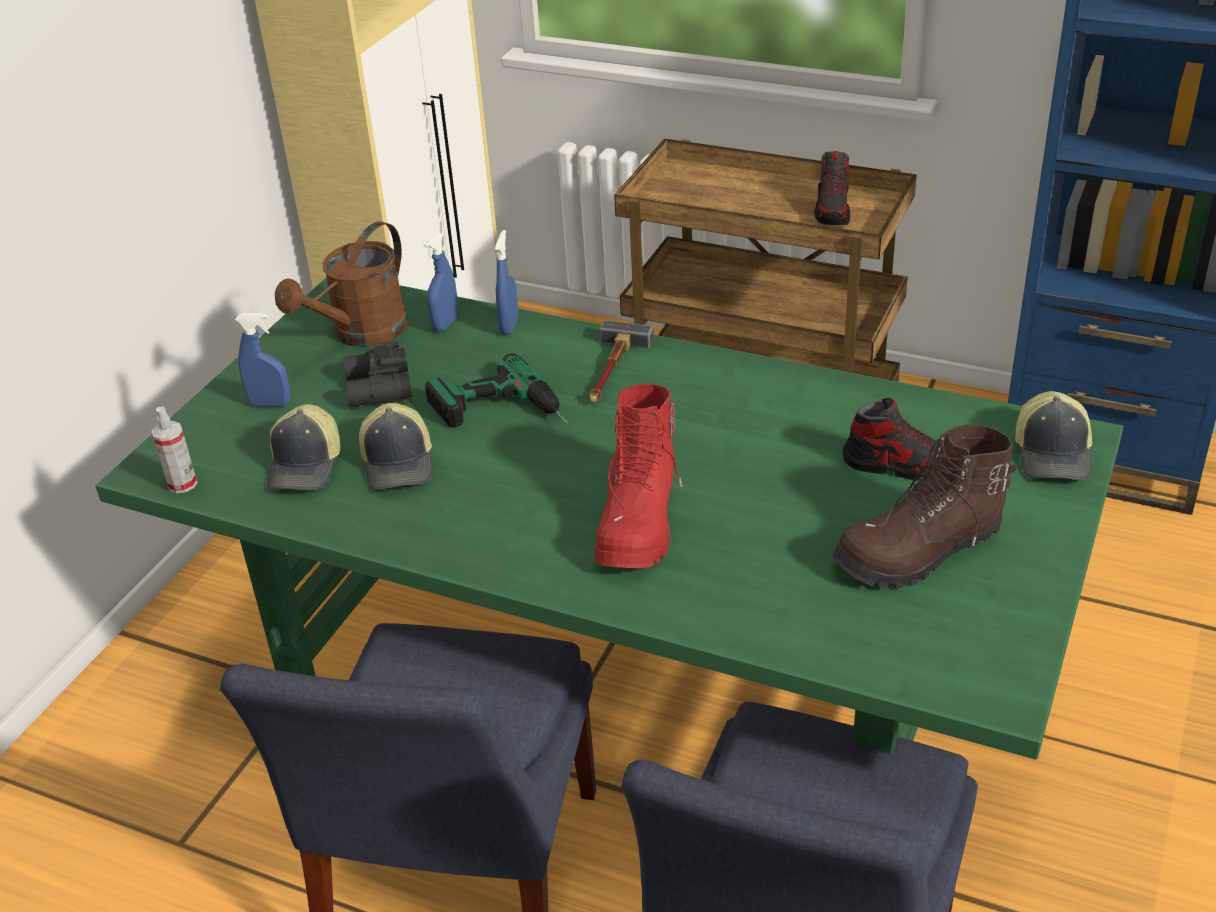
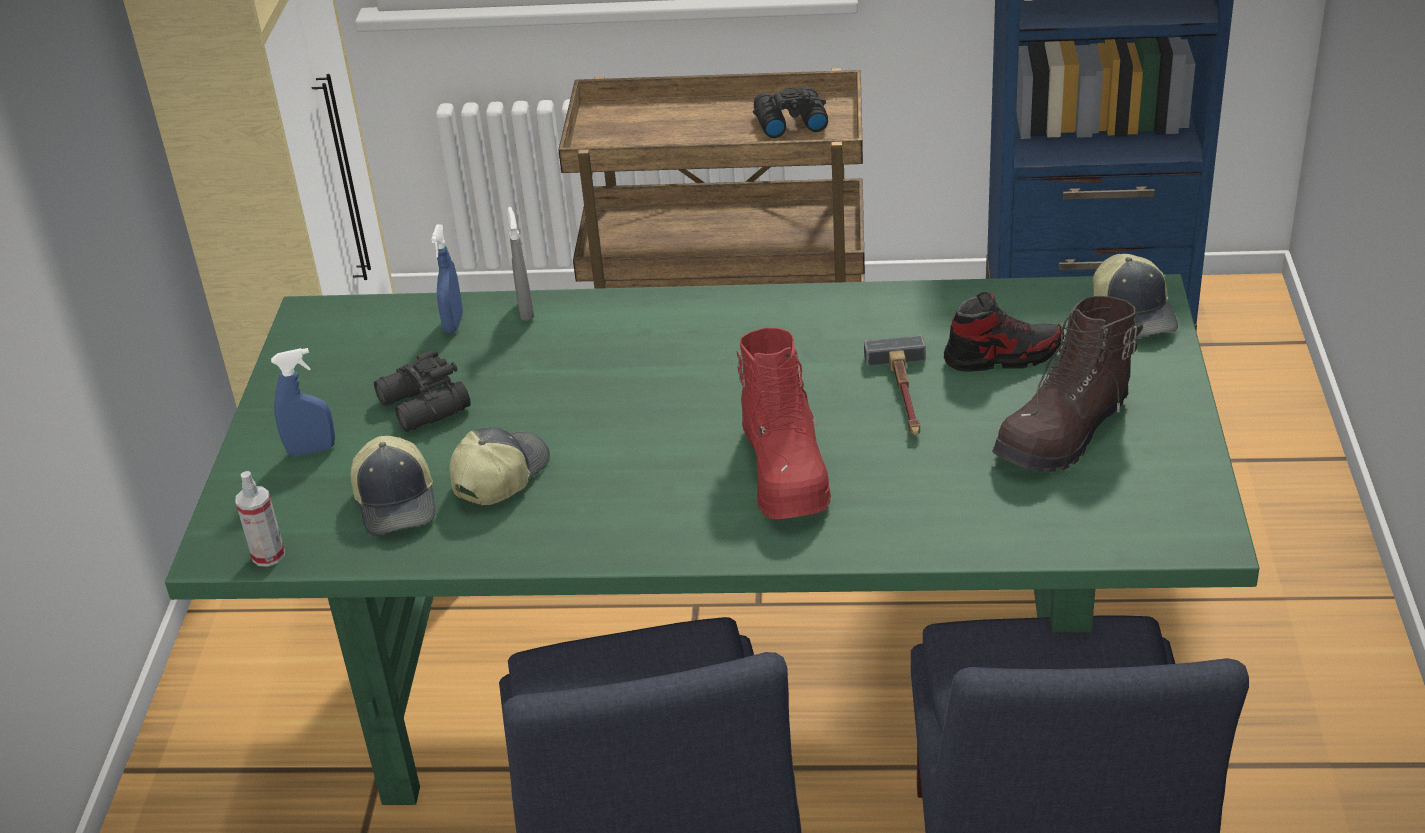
camera: 20 degrees left, 0 degrees up
brown watering can [275,221,408,347] -> none
cap [359,403,432,491] -> cap turned 120 degrees counterclockwise [449,428,550,505]
power drill [425,353,568,428] -> none
blue spray bottle [495,230,519,335] -> grey spray bottle [508,207,534,321]
hammer [589,320,654,402] -> hammer moved to [864,335,926,435]
shoe [815,151,850,225] -> black binoculars [753,87,828,138]

